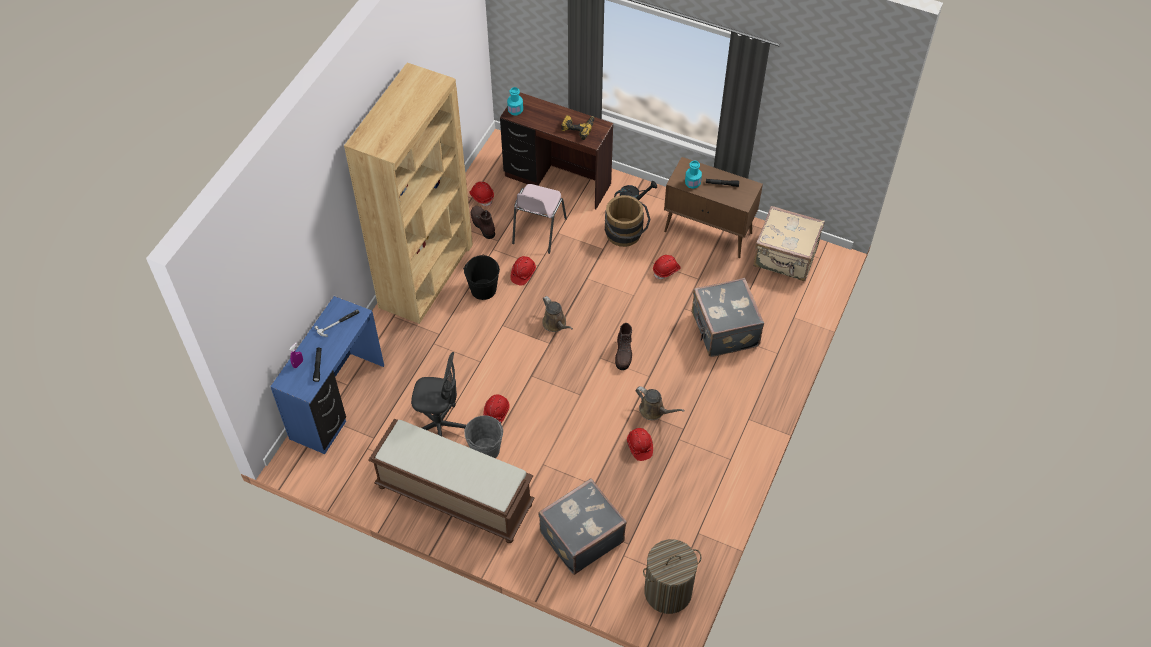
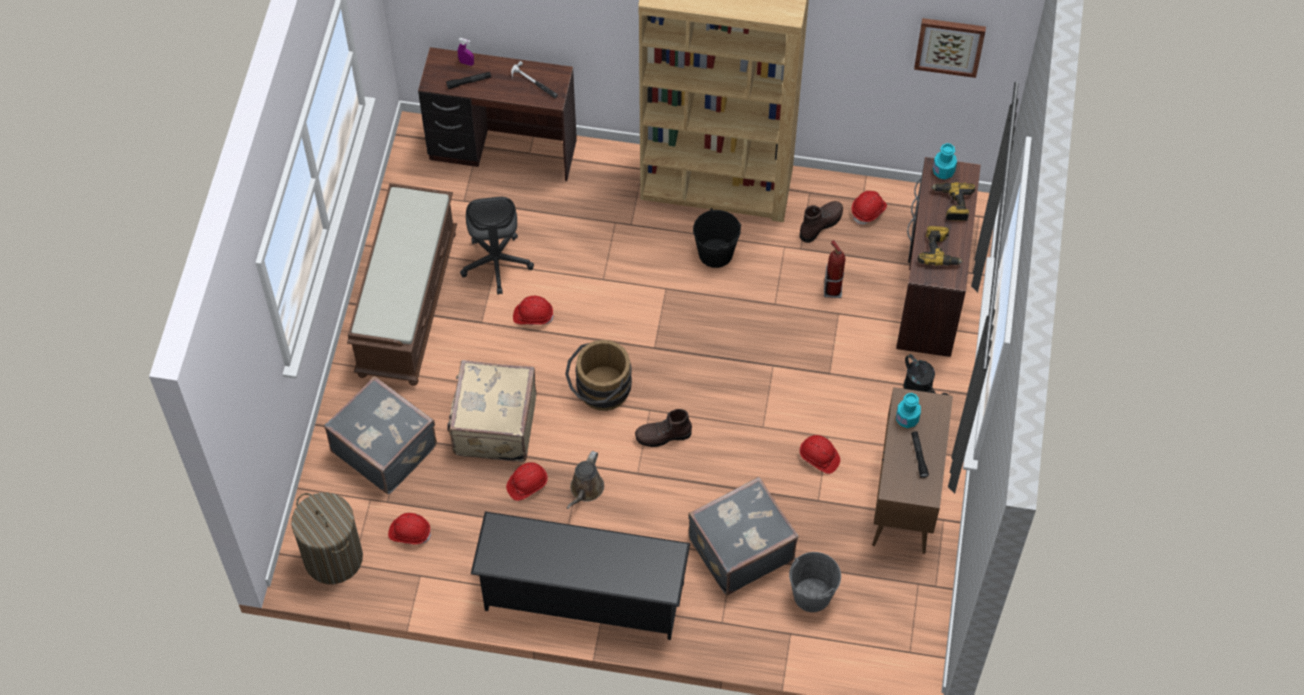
camera: 75 degrees right, 5 degrees up
blue desk [270,296,384,454] -> brown desk [418,47,577,181]
grey bucket [464,415,503,458] -> grey bucket moved to [789,552,841,612]
red hard hat [511,256,536,286] -> red hard hat moved to [388,513,432,544]
pink chair [512,184,567,254] -> fire extinguisher [824,240,845,298]
brown watering can [542,296,573,332] -> none
brown bucket [605,195,651,247] -> brown bucket moved to [565,340,632,411]
beige suitcase [753,206,825,281] -> beige suitcase moved to [447,360,537,462]
none -> black shoe rack [471,512,690,640]
none -> picture [914,18,986,78]
none -> power drill [931,182,975,221]

